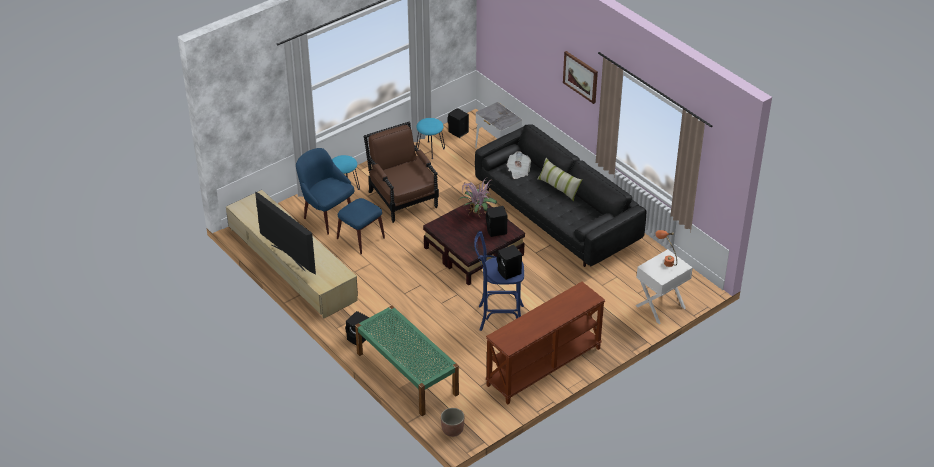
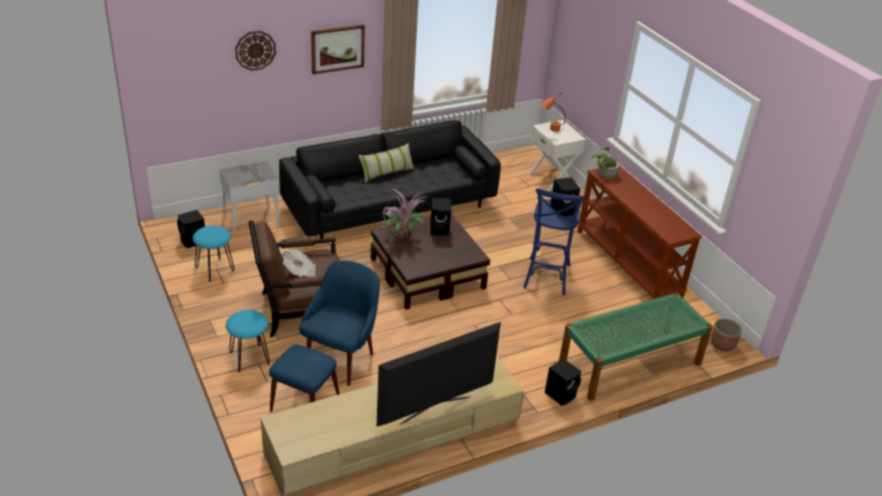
camera: 80 degrees left, 5 degrees down
blue armchair [296,148,385,254] -> blue armchair turned 150 degrees clockwise [269,260,380,412]
newspaper [507,151,531,179] -> newspaper moved to [282,249,316,277]
none -> wall clock [235,31,276,71]
none -> potted plant [591,147,620,180]

